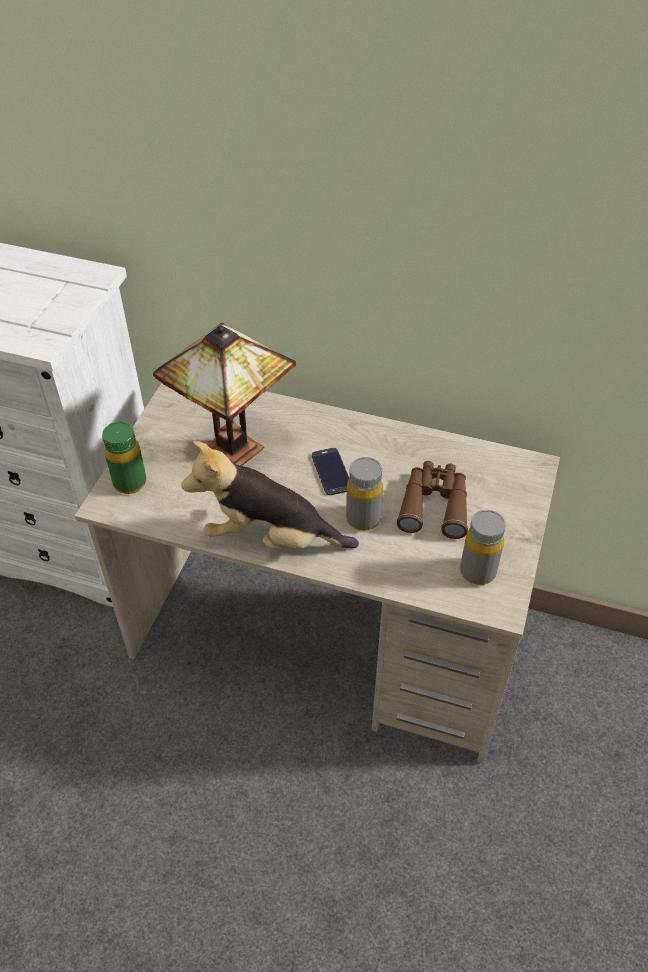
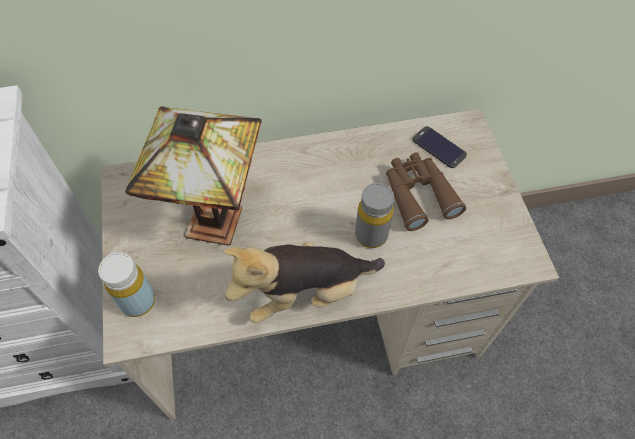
camera: 30 degrees left, 10 degrees up
green bottle [102,422,147,494] -> yellow bottle [98,252,155,317]
phone [312,448,349,495] -> phone moved to [412,126,467,168]
grey bottle [460,510,506,585] -> none

